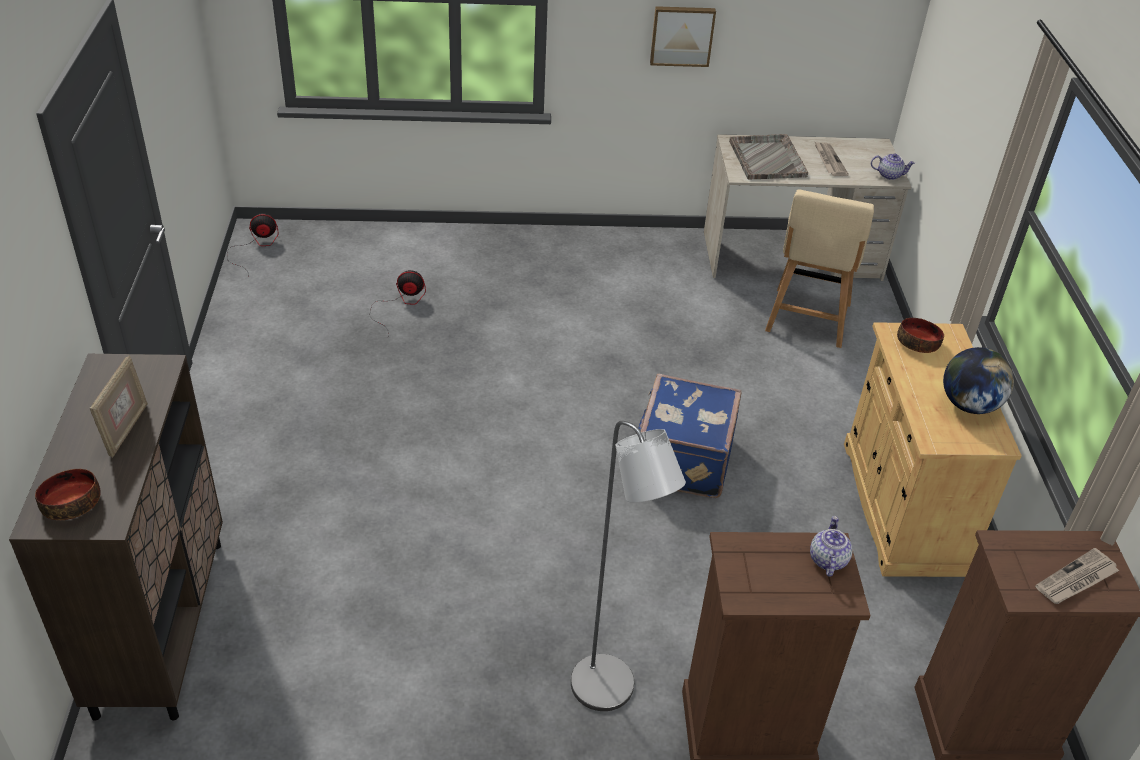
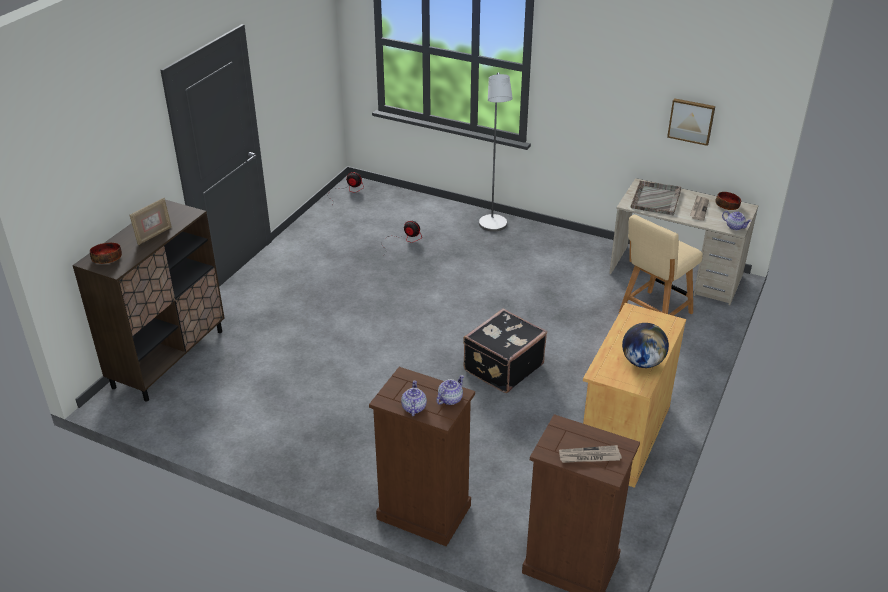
camera: 30 degrees right, 5 degrees down
grey floor lamp [571,421,686,711] -> grey floor lamp moved to [479,72,513,232]
blue suitcase [636,374,742,498] -> black suitcase [463,308,547,393]
picture [650,6,716,67] -> picture moved to [667,98,715,146]
bowl [897,318,944,353] -> bowl moved to [715,192,741,210]
none -> teapot [401,380,427,416]

